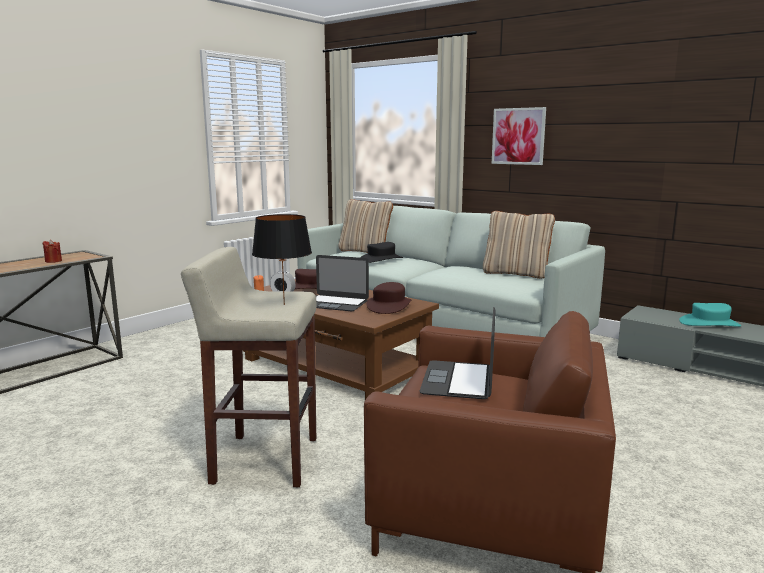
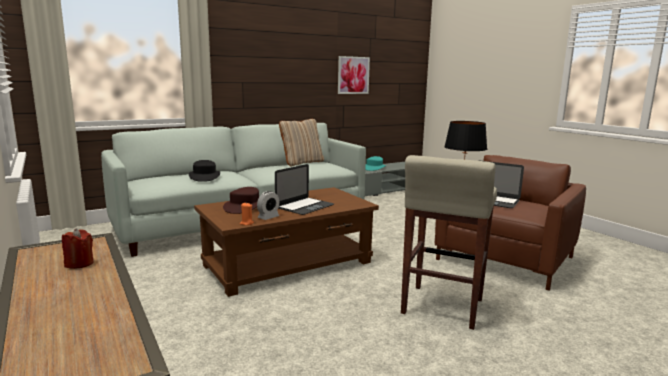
camera: 70 degrees left, 0 degrees up
beige pillow [339,199,393,253] -> none
brown hat [366,282,412,314] -> none
picture [492,107,546,165] -> picture moved to [338,56,370,94]

